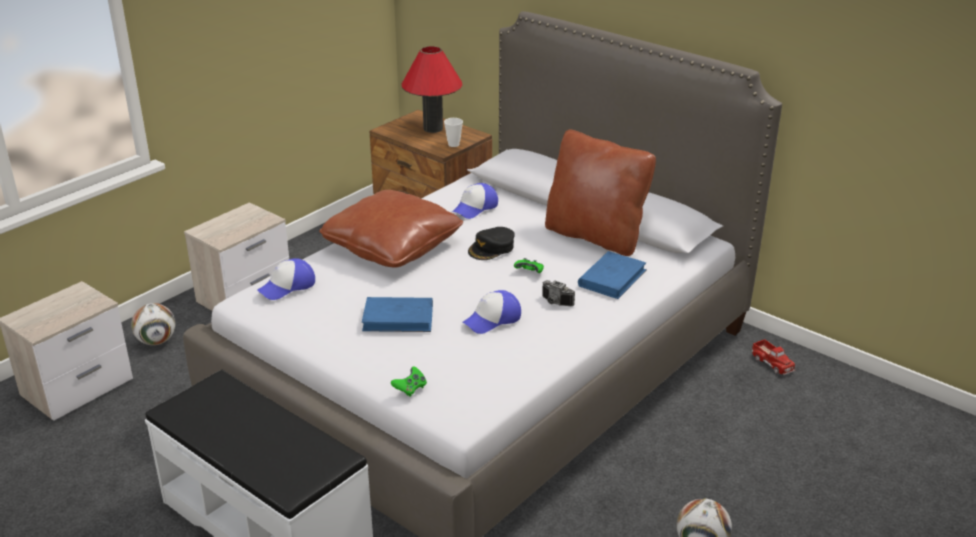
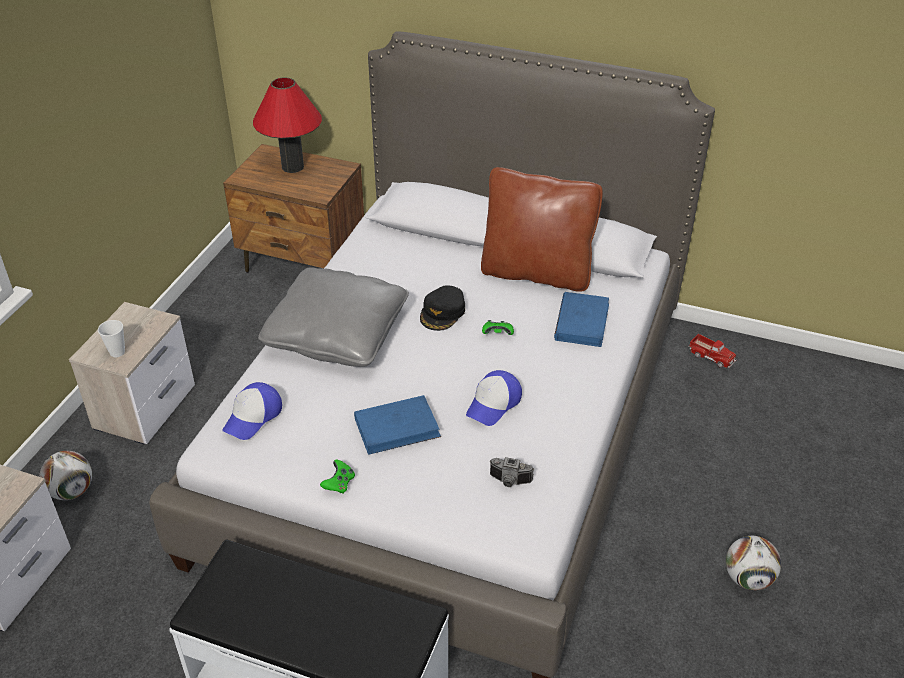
camera: 20 degrees left, 10 degrees up
brown pillow [319,190,463,268] -> grey pillow [258,267,409,367]
green game controller [391,367,427,397] -> green game controller moved to [320,460,355,494]
cup [444,118,463,147] -> cup moved to [98,320,125,357]
cap [452,183,498,219] -> none
camera [542,280,575,306] -> camera moved to [489,457,534,487]

